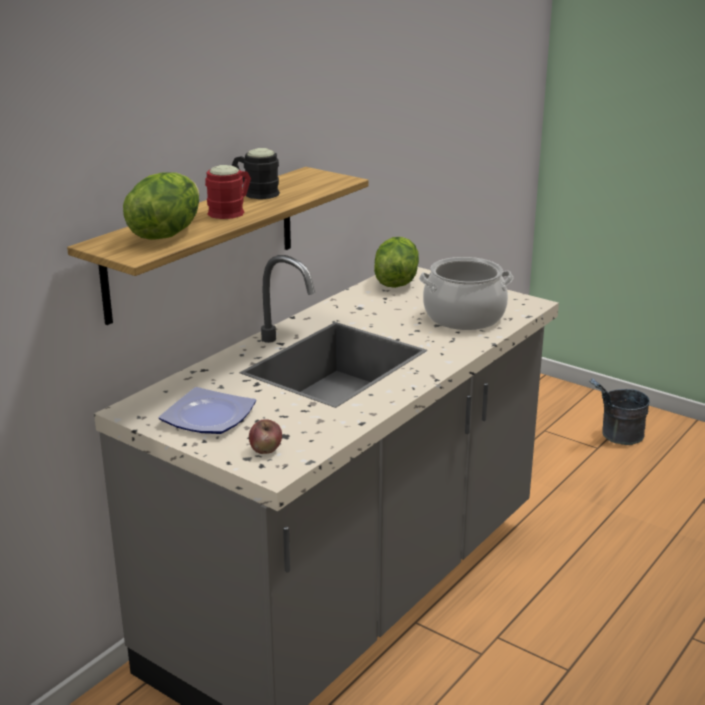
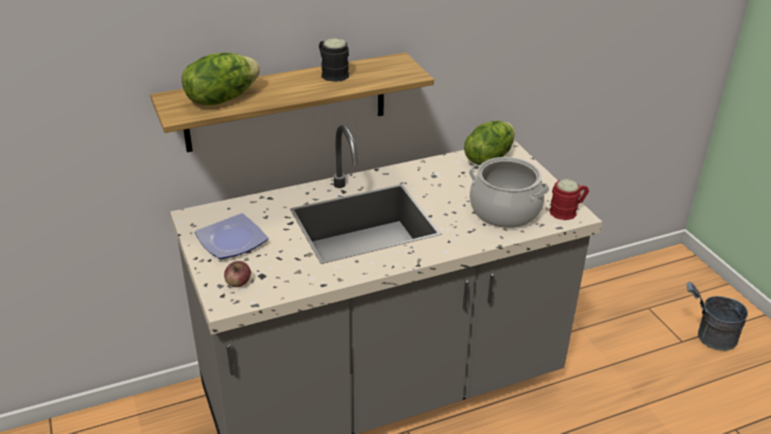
camera: 30 degrees right, 10 degrees up
red mug [205,165,251,219] -> red mug moved to [549,179,589,220]

